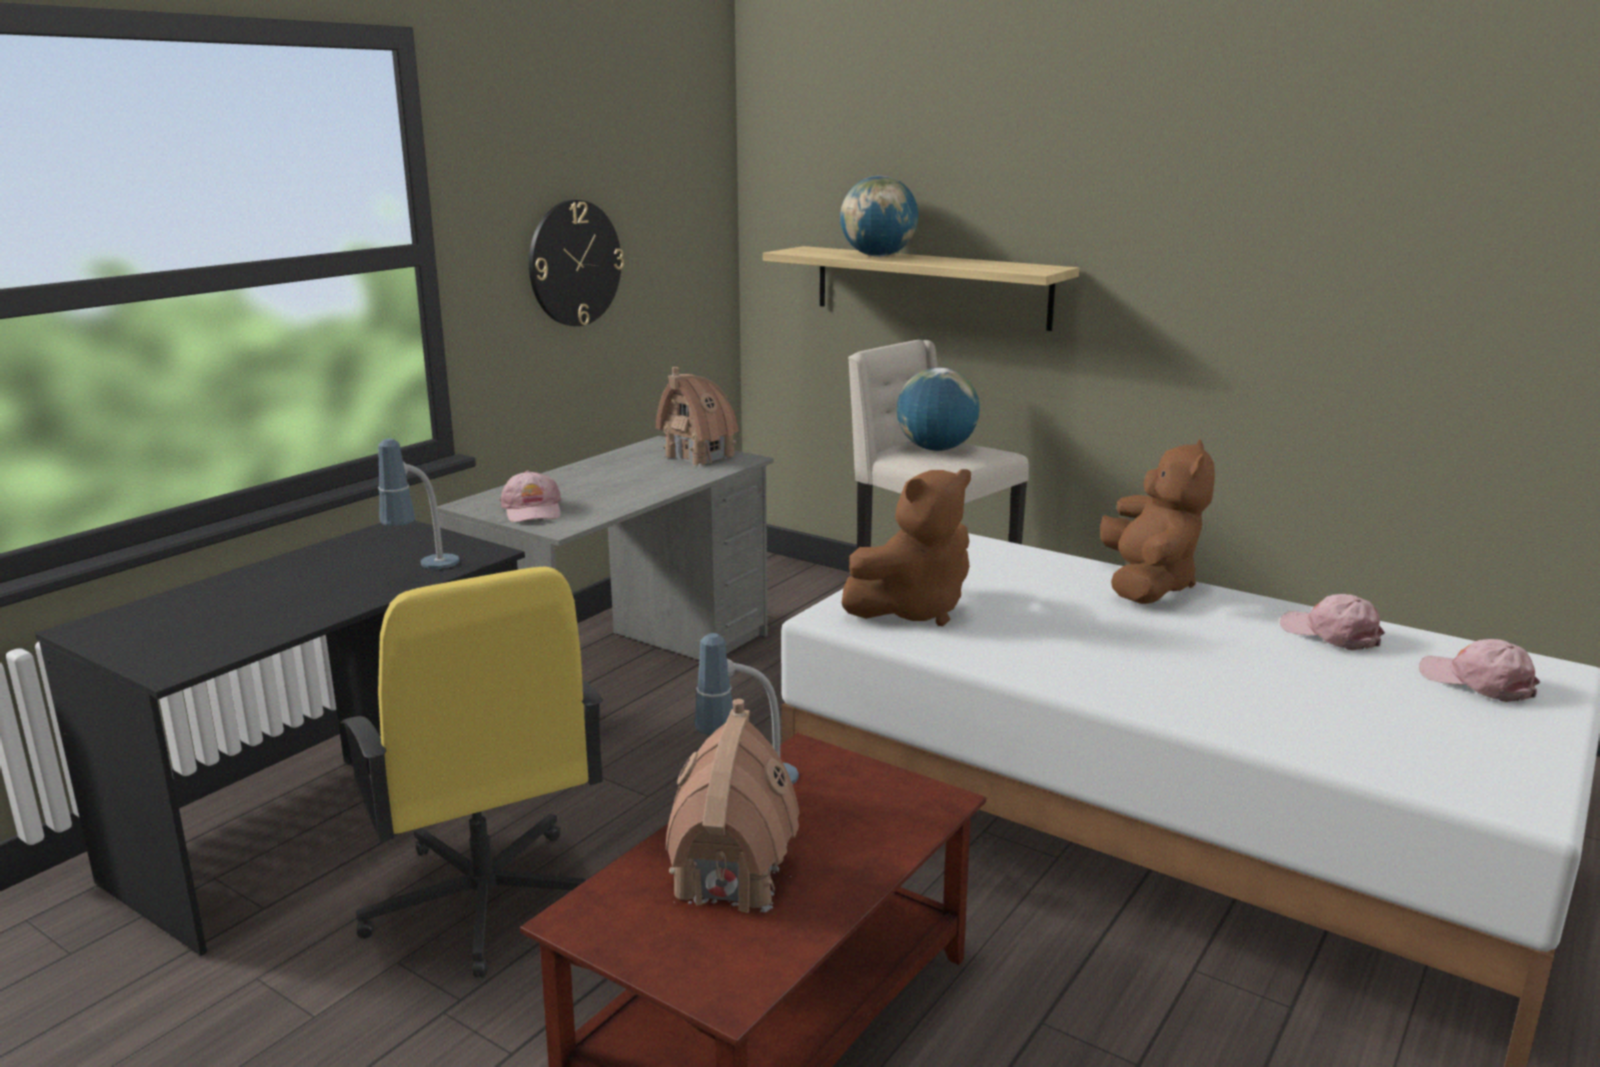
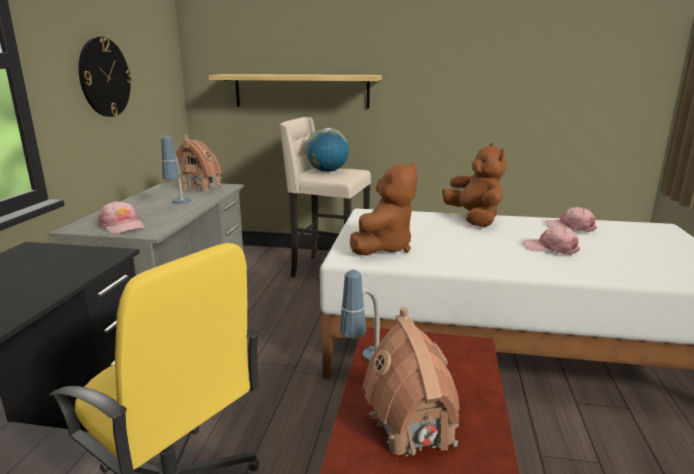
camera: 25 degrees left, 0 degrees up
table lamp [378,438,460,569] -> table lamp moved to [161,135,191,204]
globe [840,176,918,257] -> none
pink cap [1419,639,1540,702] -> pink cap moved to [523,226,580,255]

